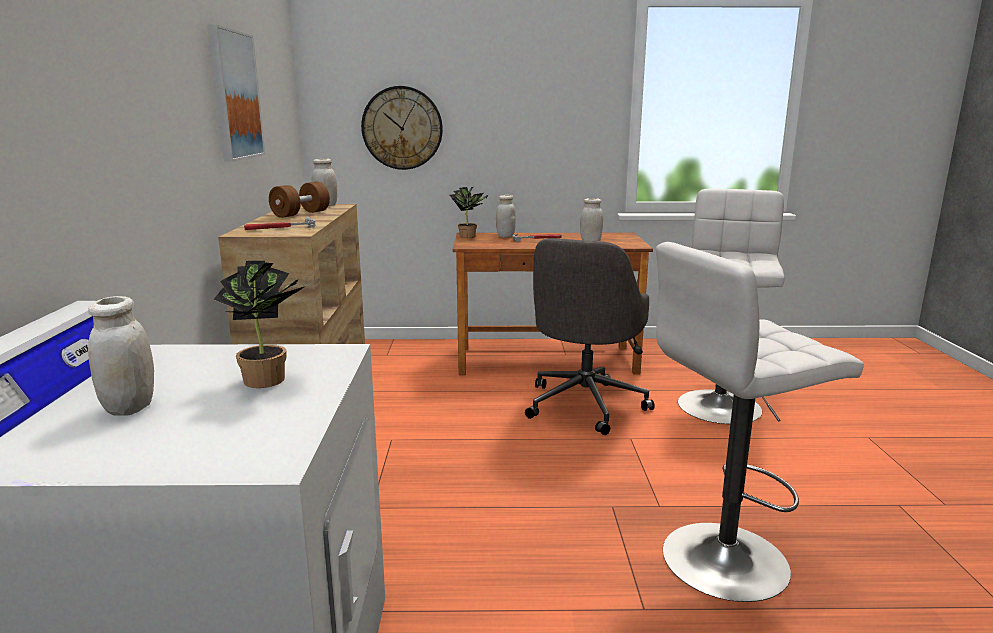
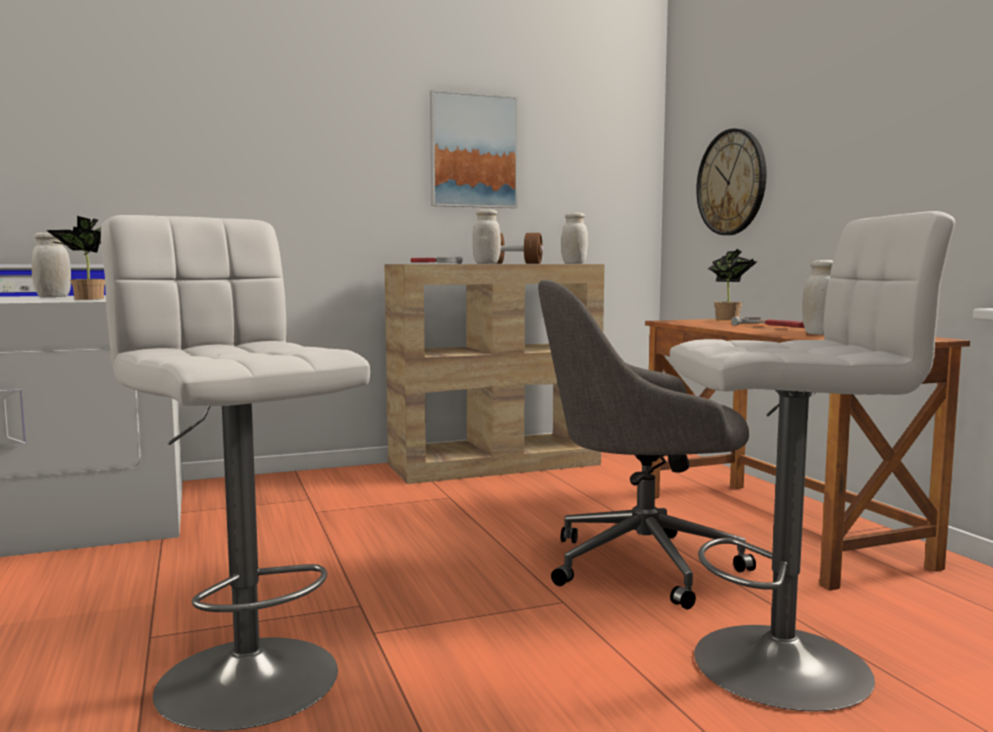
camera: 70 degrees right, 10 degrees down
white jar [496,195,516,238] -> white jar moved to [472,209,501,264]

